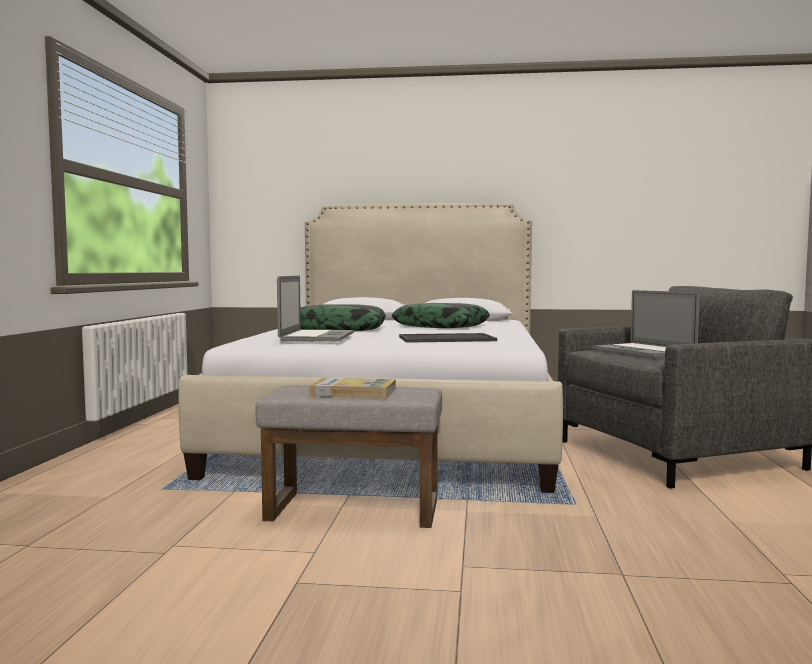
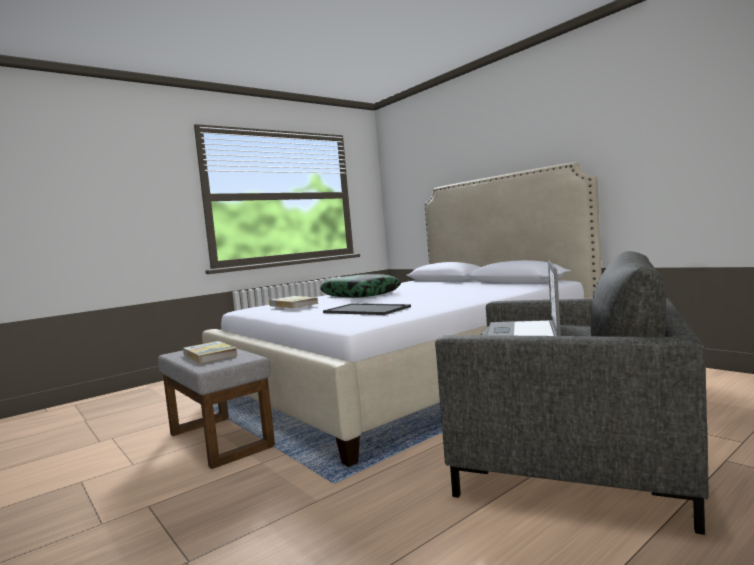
camera: 45 degrees right, 0 degrees up
laptop [277,276,354,341] -> book [269,296,318,308]
pillow [392,303,490,328] -> none

